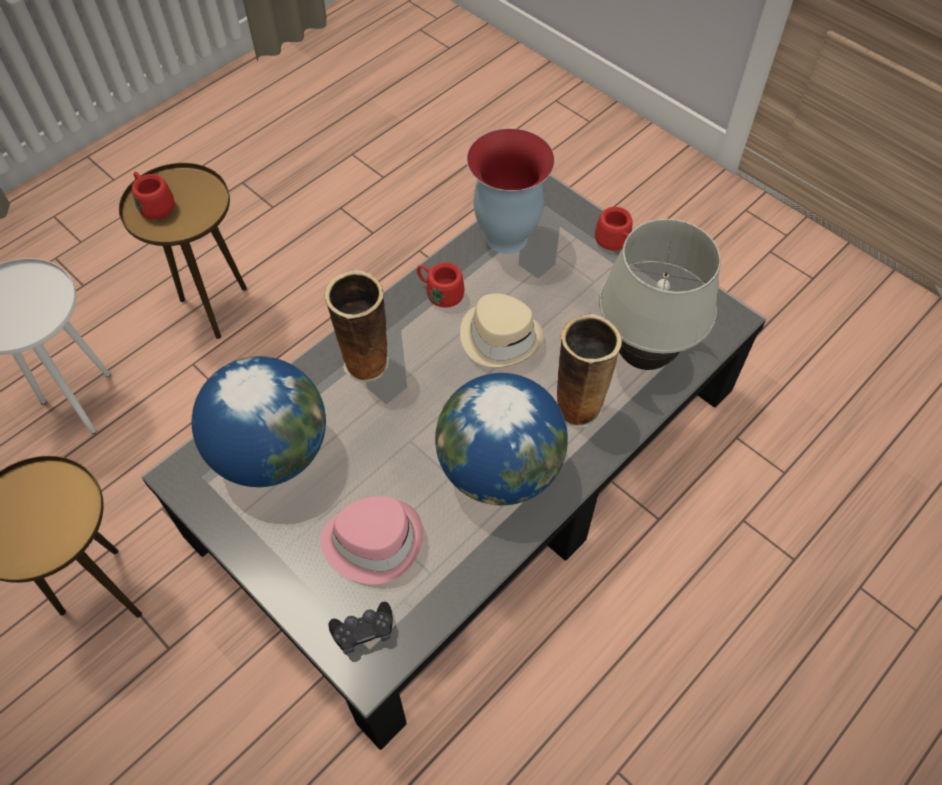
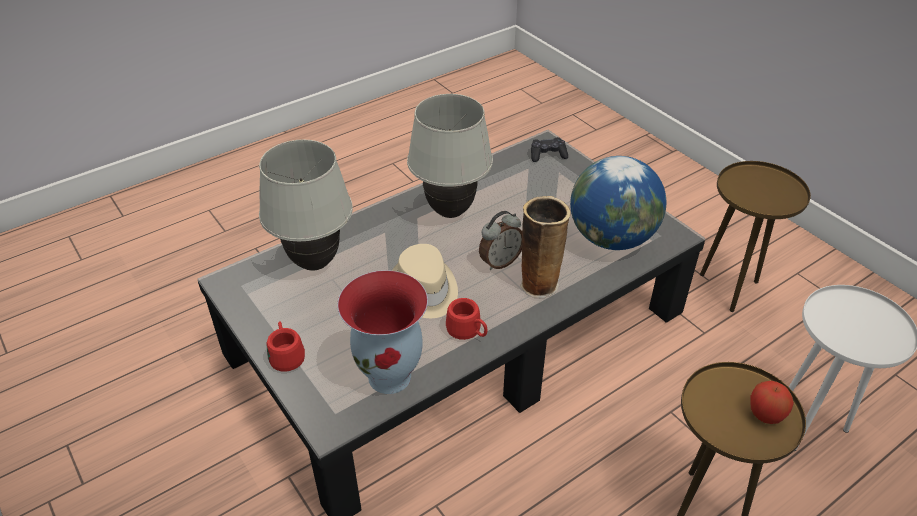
camera: 170 degrees left, 15 degrees down
red mug [132,172,175,219] -> apple [750,381,794,424]
pink hat [320,496,423,585] -> none
globe [435,373,568,505] -> white table lamp [407,94,493,218]
vase [557,314,622,429] -> none
none -> alarm clock [479,211,522,270]

